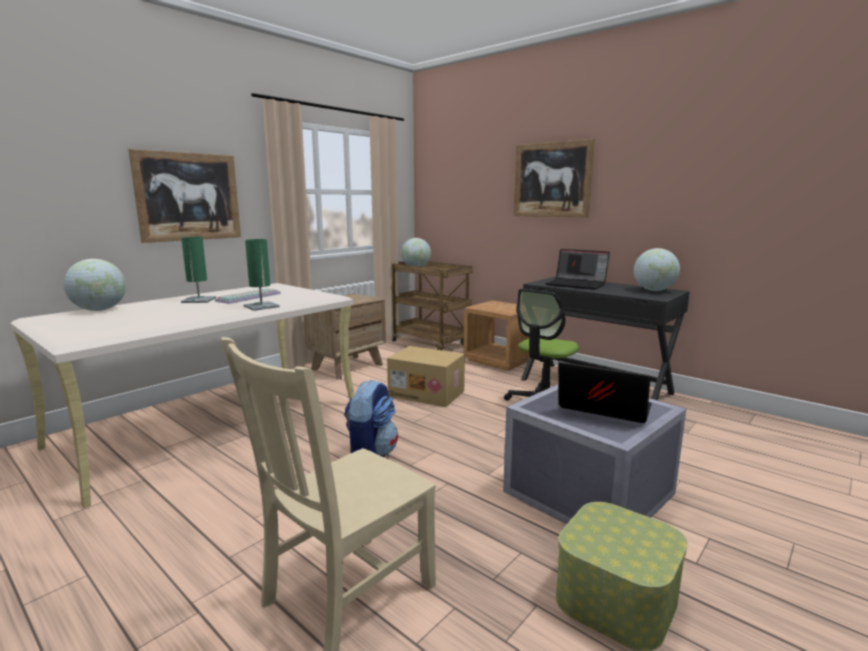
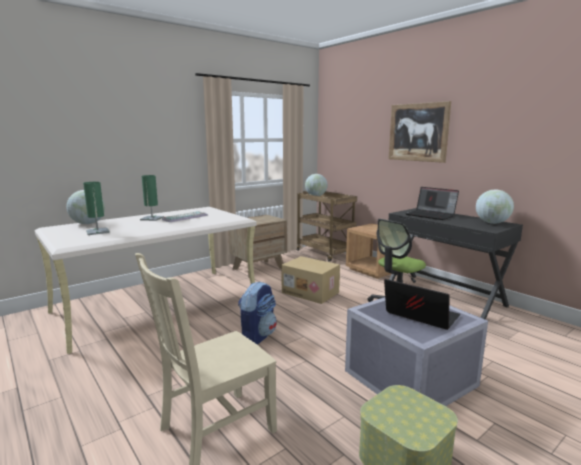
camera: 10 degrees right, 0 degrees up
picture [128,149,241,243] -> none
green table lamp [244,239,280,311] -> green table lamp moved to [83,182,110,235]

